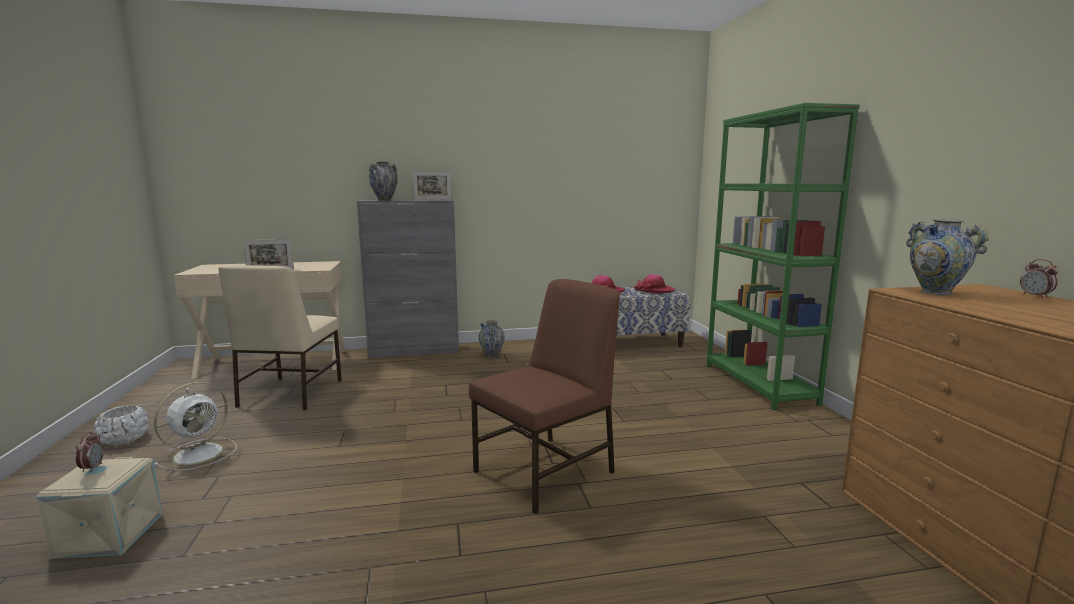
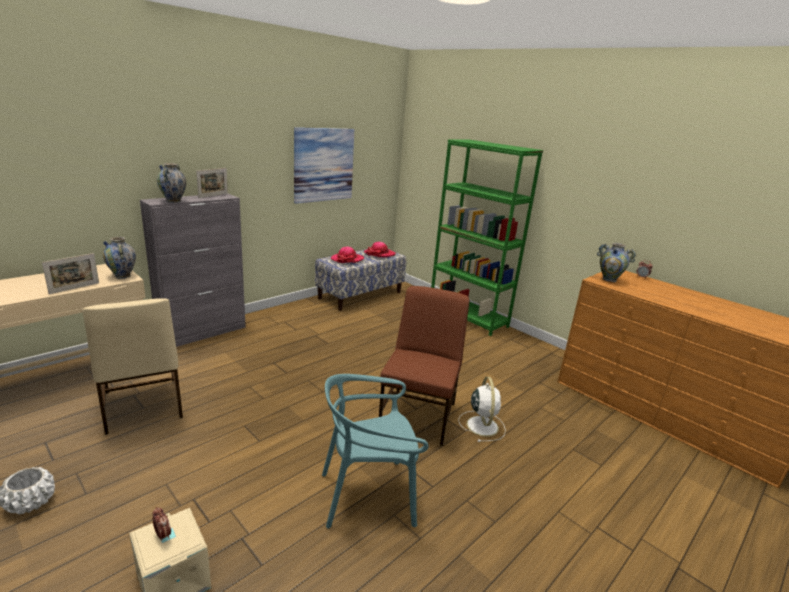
camera: 35 degrees left, 10 degrees up
white fan [154,382,237,471] -> white fan moved to [458,377,506,442]
vase [479,320,505,358] -> vase moved to [103,236,136,279]
none -> picture [294,127,354,204]
none -> turquoise chair [322,374,428,528]

